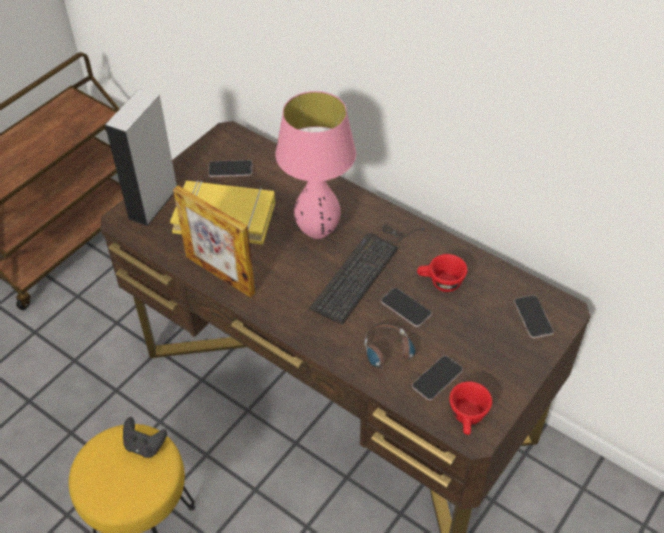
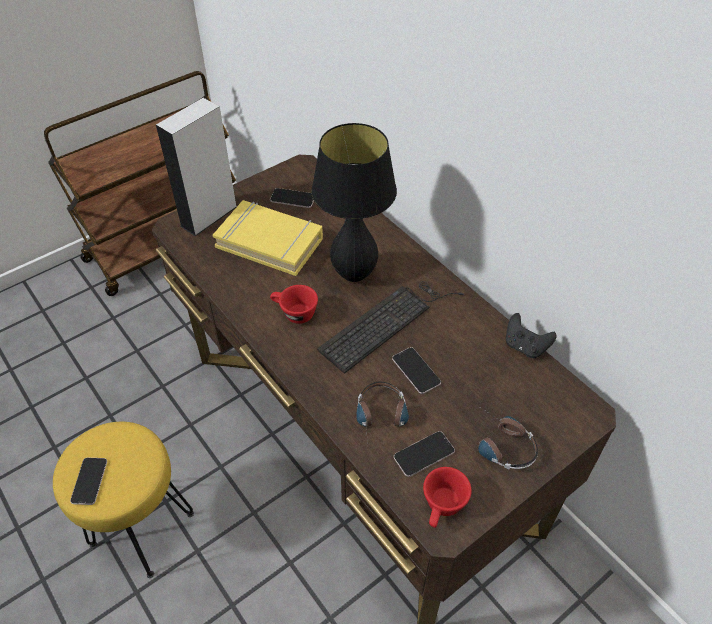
camera: 15 degrees right, 0 degrees up
black game controller [123,417,167,458] -> black game controller moved to [506,313,557,358]
picture frame [173,185,255,298] -> none
pink table lamp [275,91,356,239] -> black table lamp [311,123,397,282]
red cup [417,254,467,292] -> red cup moved to [270,285,318,324]
phone [514,295,554,338] -> phone moved to [70,458,107,505]
none -> headphones [478,408,538,469]

